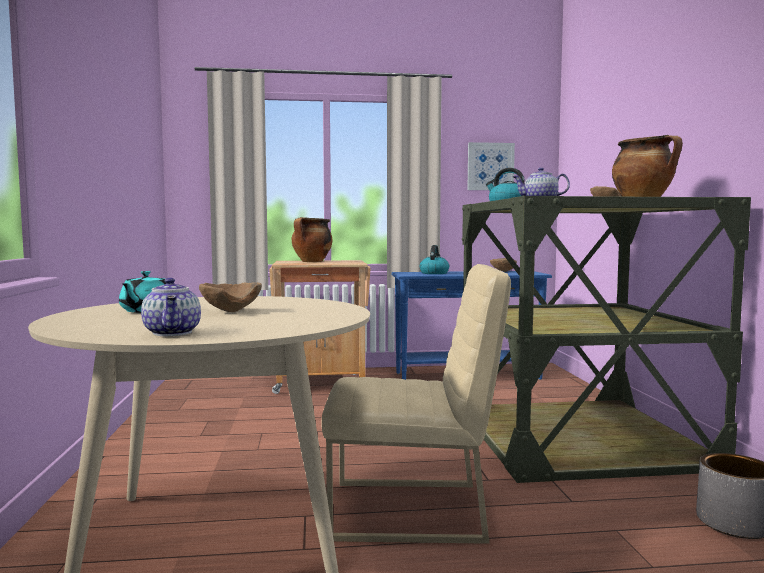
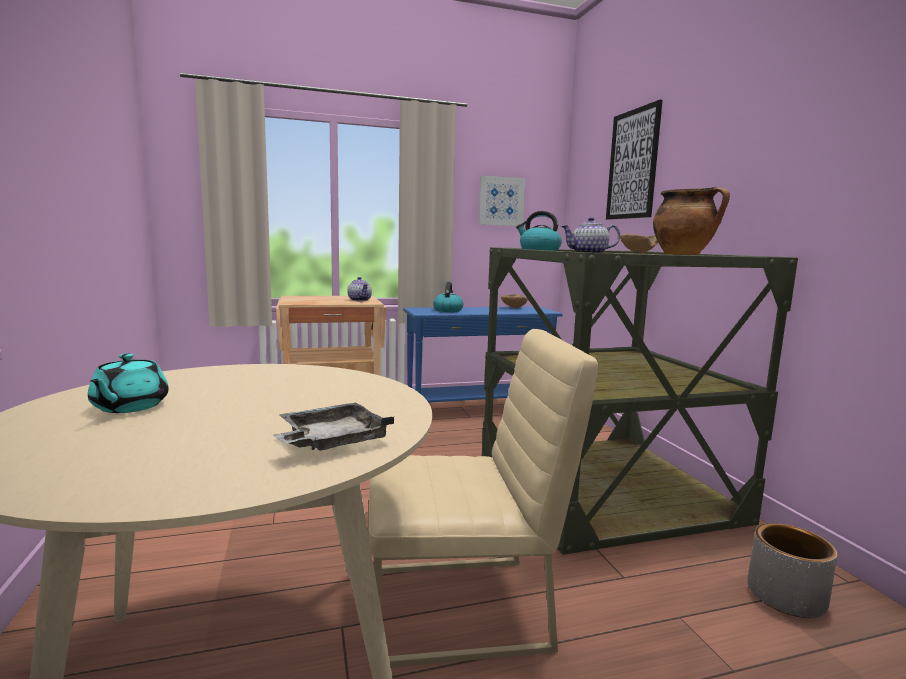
camera: 10 degrees left, 5 degrees up
teapot [141,278,201,336] -> teapot moved to [347,277,372,301]
brown bowl [199,282,262,312] -> none
cooking pot [292,217,332,262] -> none
none -> grey tray [273,402,394,451]
none -> picture [606,100,663,220]

